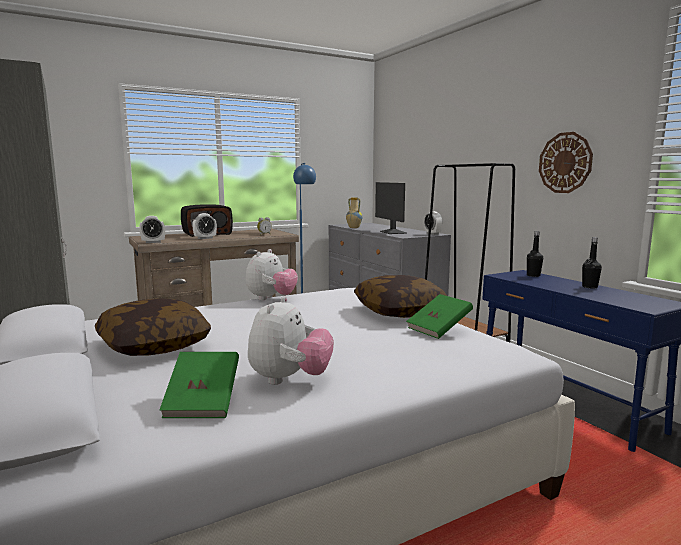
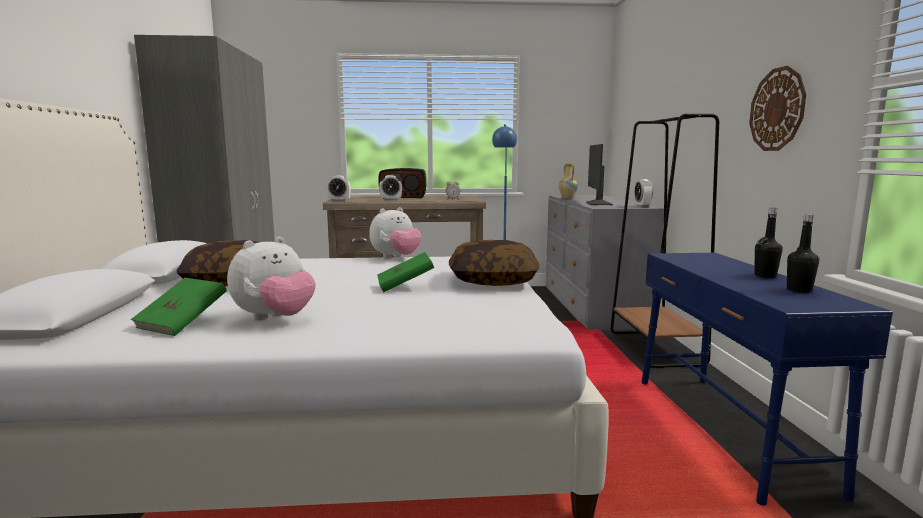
camera: 25 degrees right, 0 degrees up
green book [406,294,473,339] -> green book moved to [377,252,434,292]
black bottle [527,231,543,277] -> black bottle moved to [787,214,819,293]

